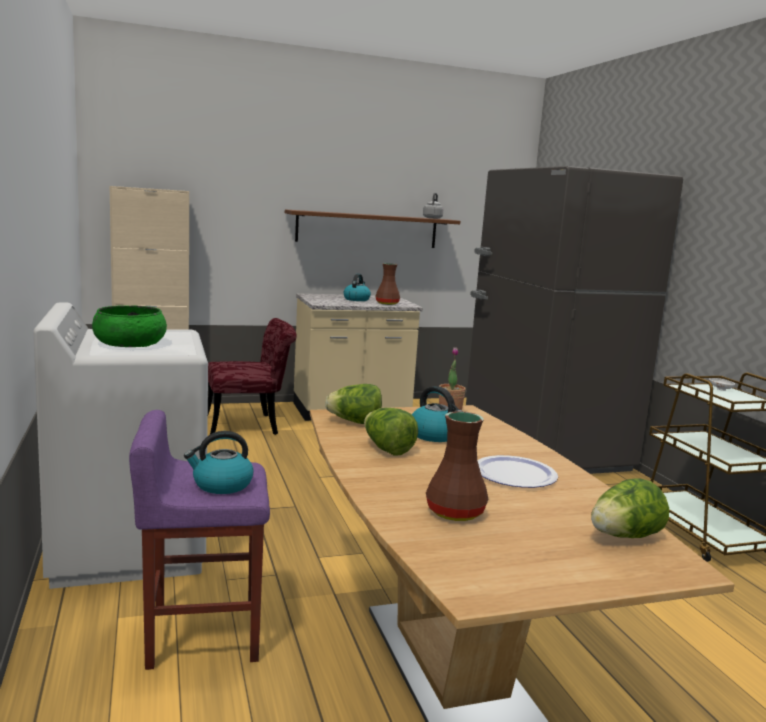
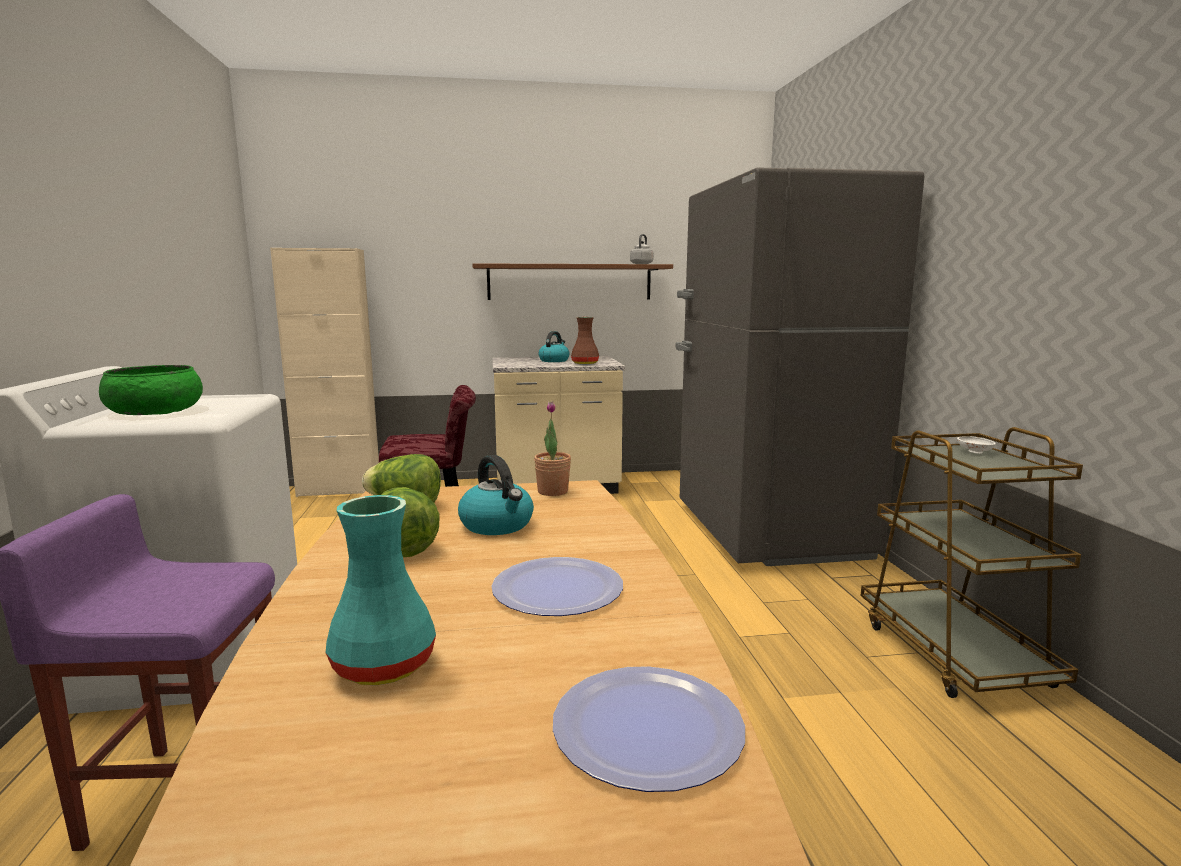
camera: 10 degrees right, 0 degrees up
kettle [184,431,253,494] -> none
brown vase [426,411,488,521] -> turquoise vase [326,495,436,685]
lettuce [591,478,669,538] -> plate [553,666,745,792]

